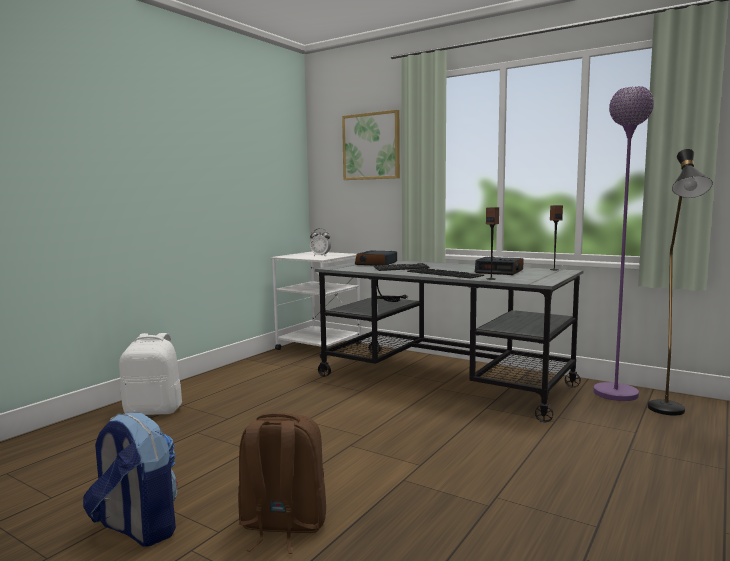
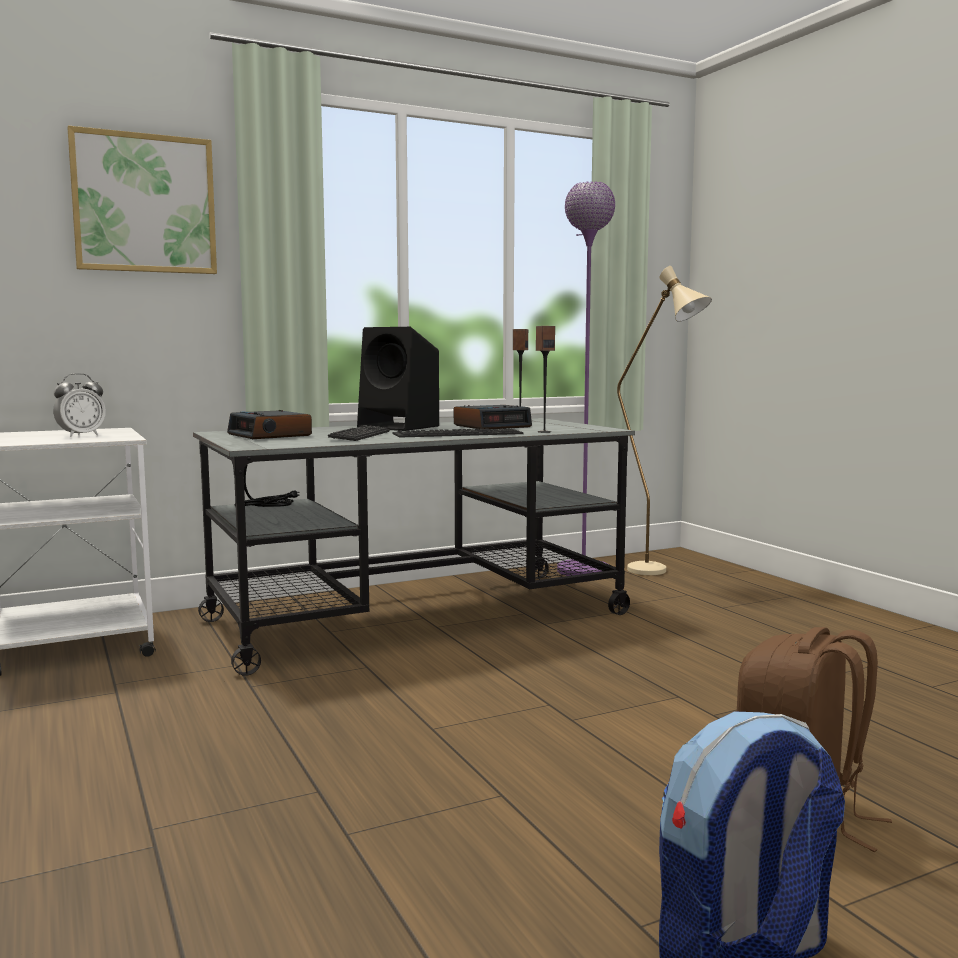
camera: 60 degrees left, 0 degrees up
white backpack [119,333,182,415] -> none
black floor lamp [648,149,713,416] -> beige floor lamp [617,266,712,575]
none -> black speaker [357,327,439,431]

